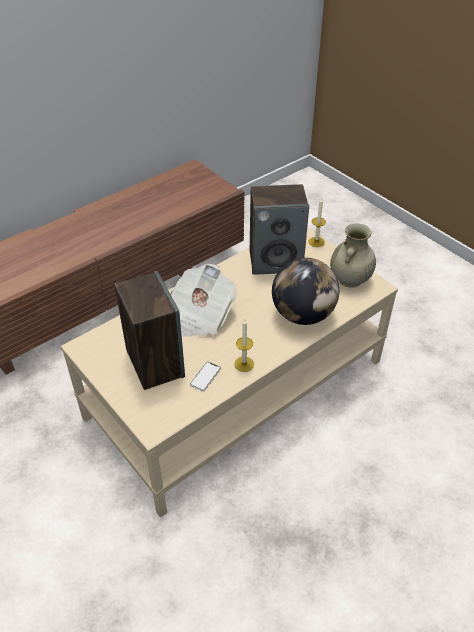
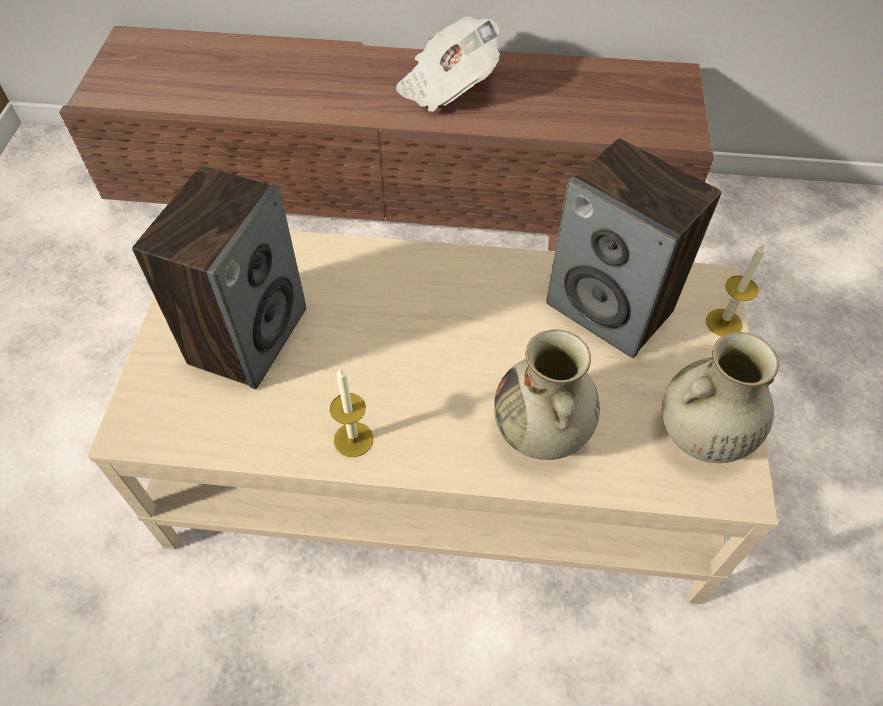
camera: 45 degrees right, 10 degrees up
newspaper [171,264,236,337] -> newspaper moved to [396,16,501,112]
phone [190,362,221,391] -> none
globe [272,258,339,325] -> beige vase [494,329,600,460]

